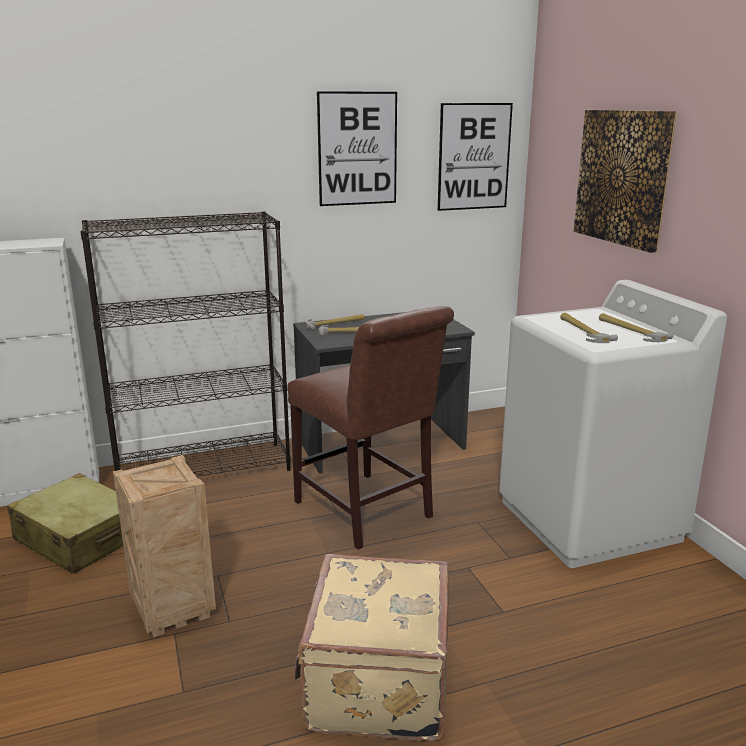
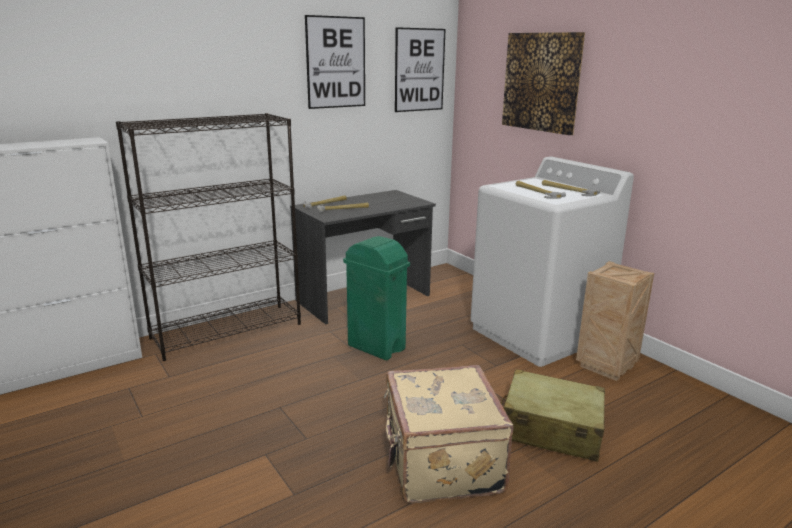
camera: 15 degrees left, 0 degrees up
beige suitcase [7,473,123,574] -> beige suitcase moved to [501,369,605,462]
crate [113,455,216,637] -> crate moved to [576,261,654,381]
brown chair [288,306,454,550] -> green trash can [343,236,410,360]

